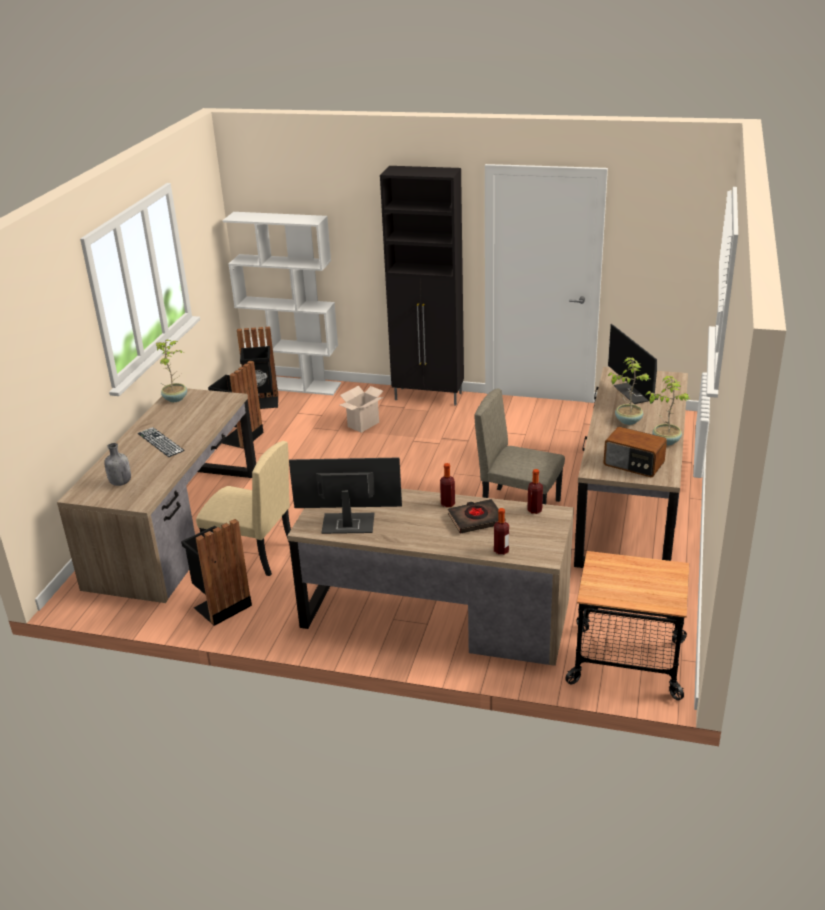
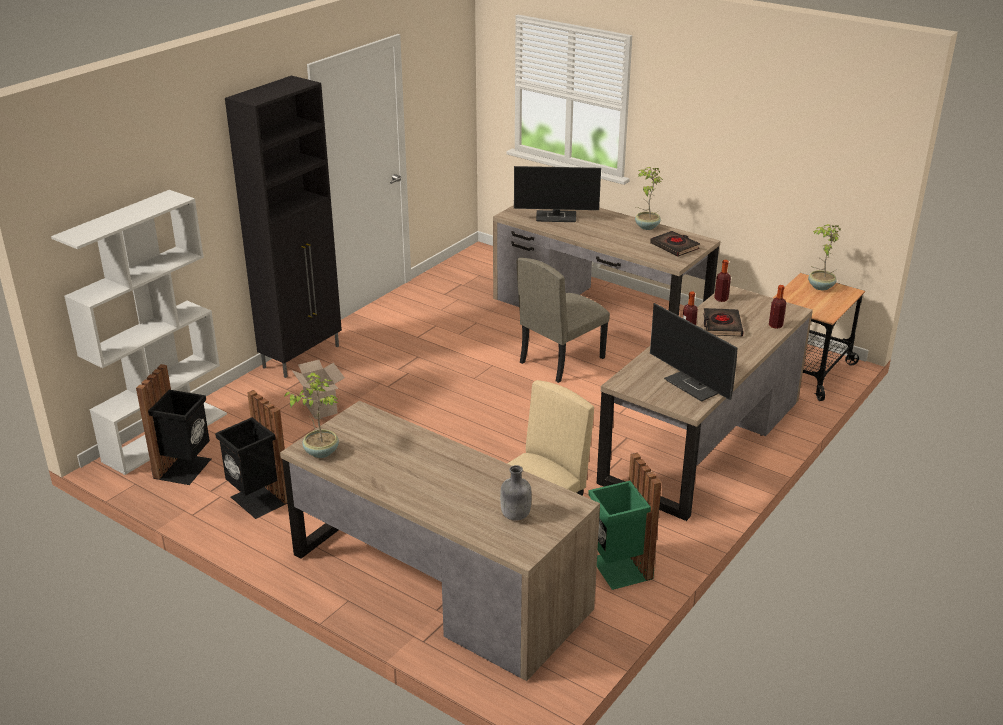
camera: 70 degrees left, 0 degrees up
keyboard [138,427,185,457] -> none
black trash can [181,519,252,626] -> green trash can [588,453,662,590]
monitor [289,457,402,534] -> monitor turned 60 degrees counterclockwise [650,303,737,402]
radio [604,427,667,477] -> black book [650,231,700,257]
potted plant [607,357,650,425] -> potted plant moved to [808,224,841,290]

